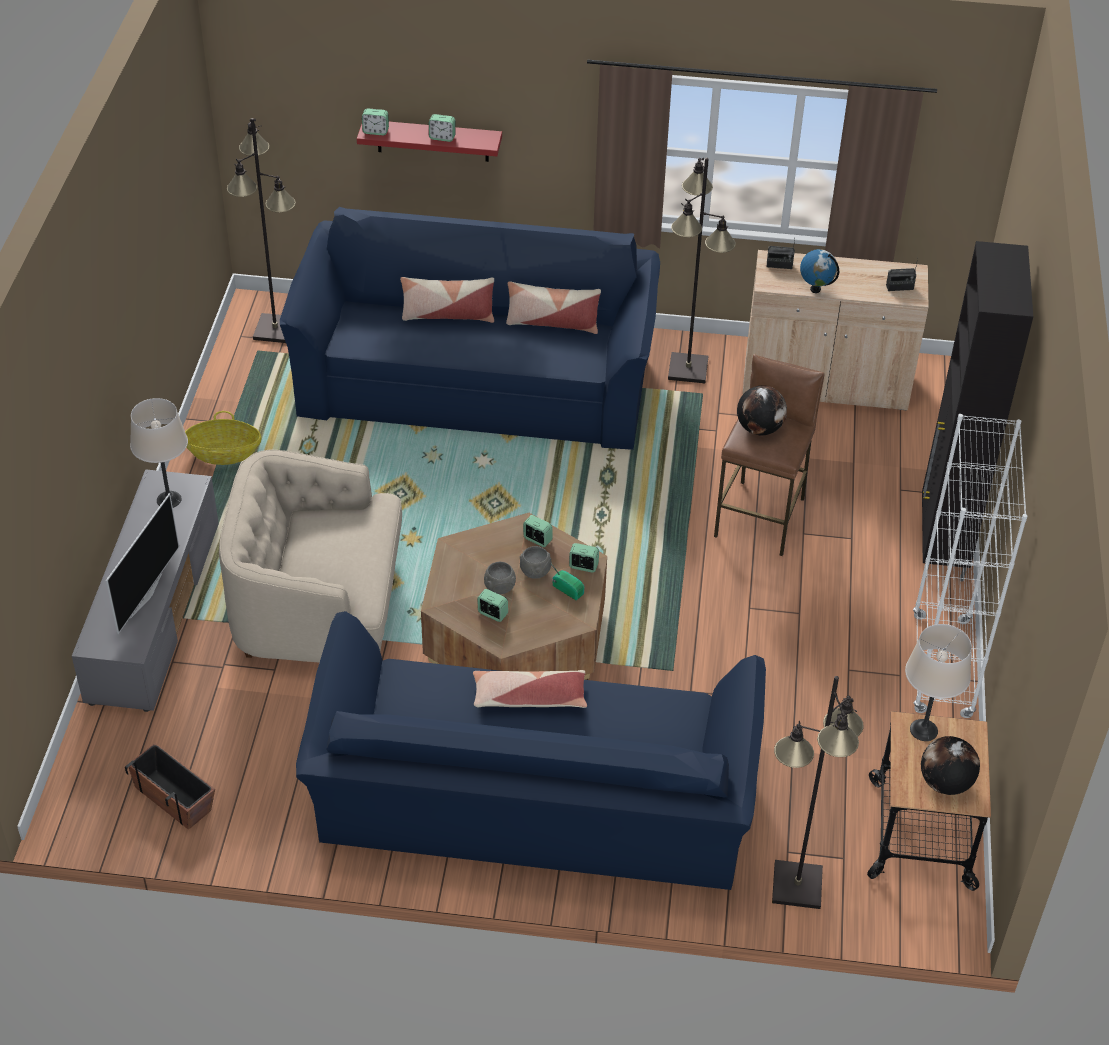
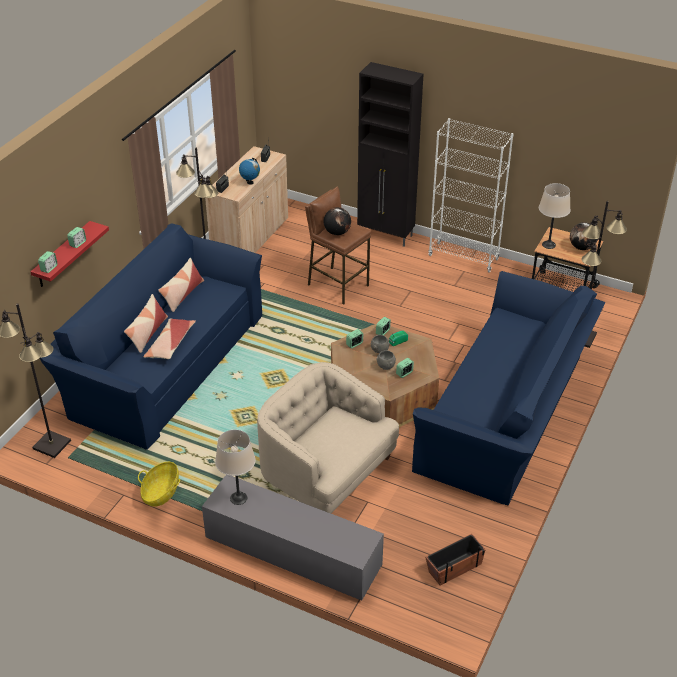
camera: 70 degrees left, 5 degrees down
television [106,493,179,634] -> none
beige armchair [219,449,402,663] -> beige armchair turned 105 degrees clockwise [257,362,399,513]
pillow [473,670,587,708] -> pillow moved to [143,318,196,359]

